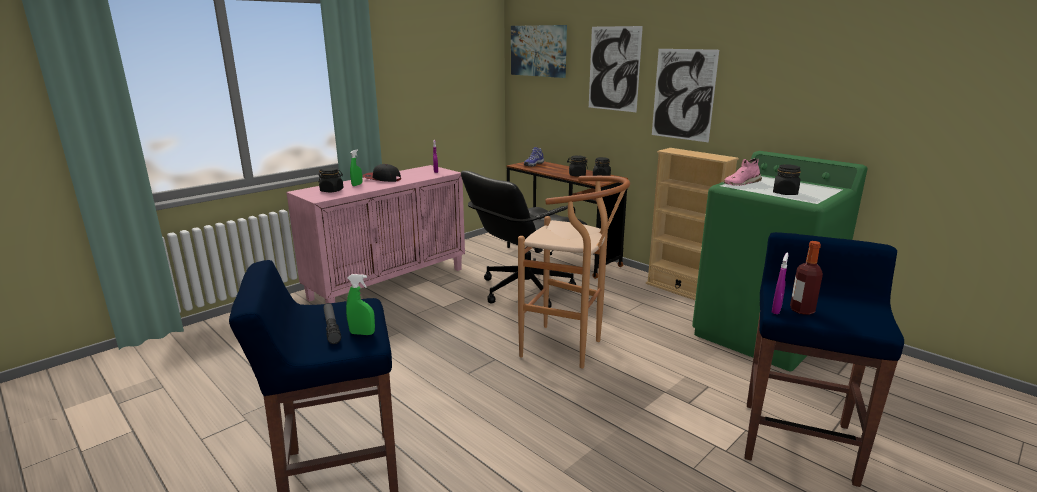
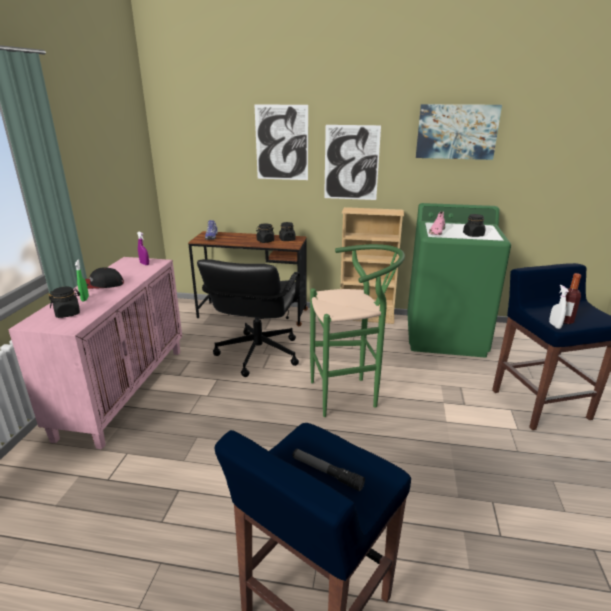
camera: 35 degrees left, 5 degrees up
green spray bottle [346,274,375,335] -> none
picture [511,25,567,78] -> picture moved to [416,104,502,160]
brown stool [518,176,630,368] -> green stool [310,244,405,417]
purple spray bottle [772,253,789,314] -> white spray bottle [549,285,569,329]

